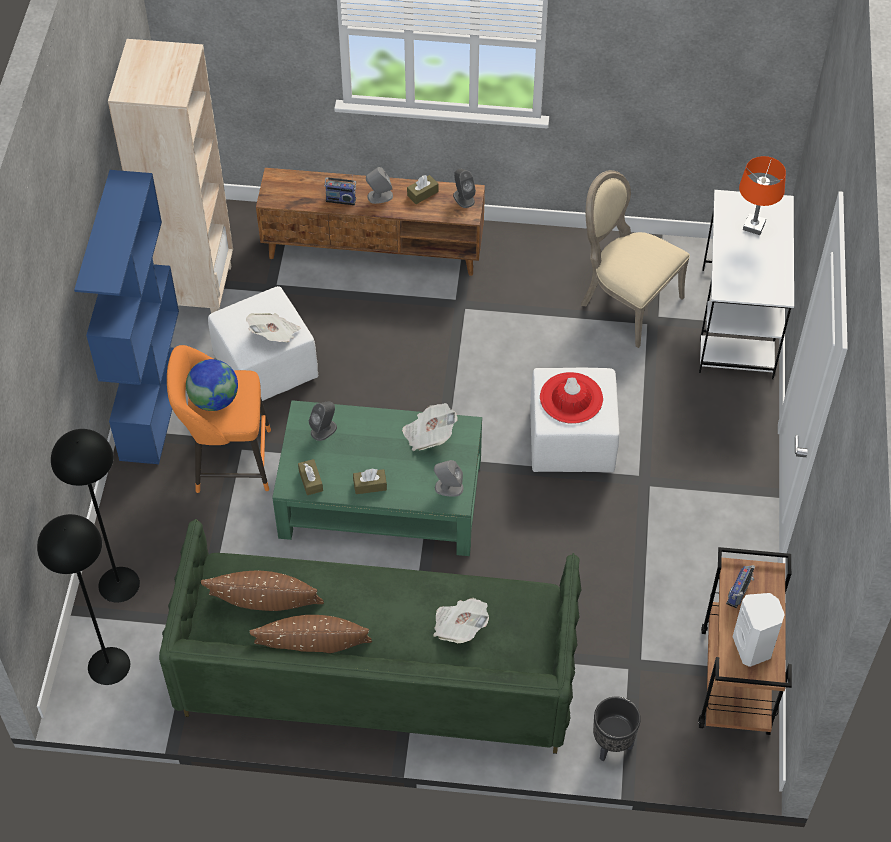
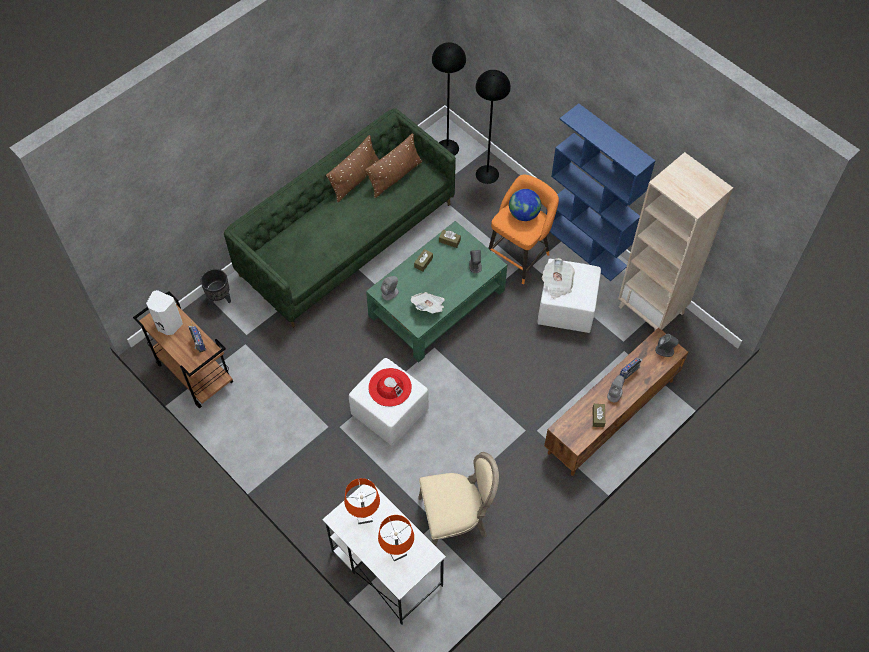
camera: 130 degrees right, 5 degrees up
newspaper [433,598,489,644] -> none
grey speaker [453,169,476,208] -> grey speaker moved to [655,334,679,357]
none -> orange table lamp [344,478,380,524]

